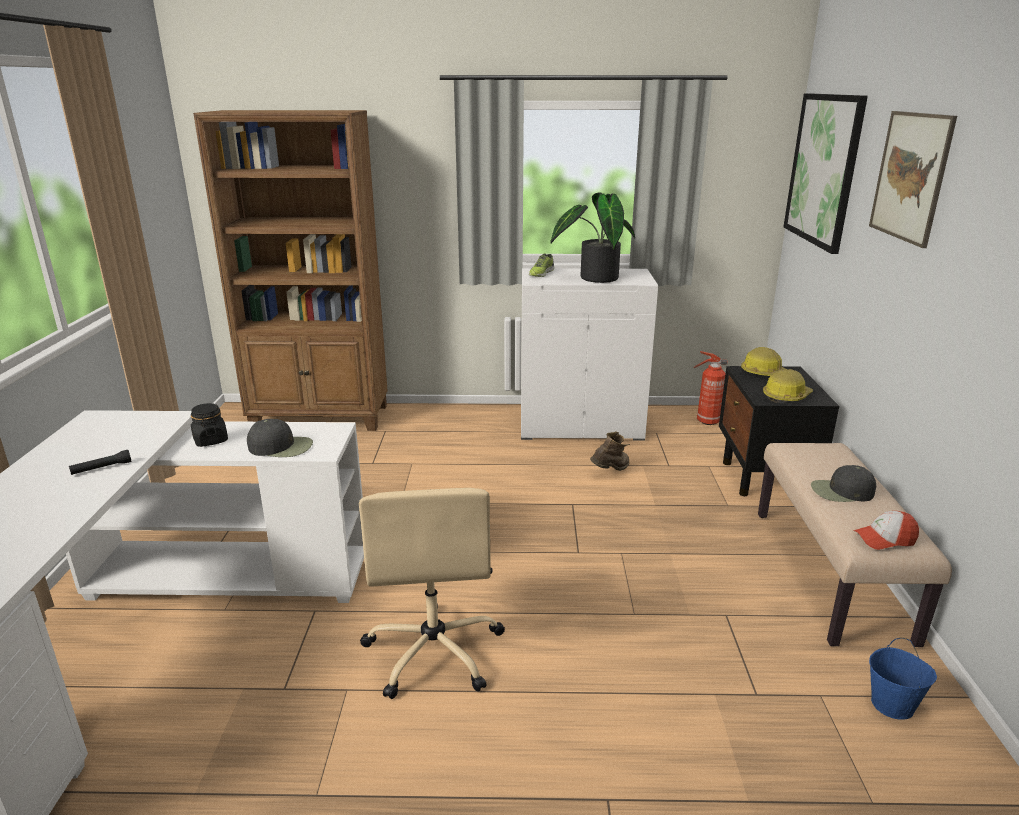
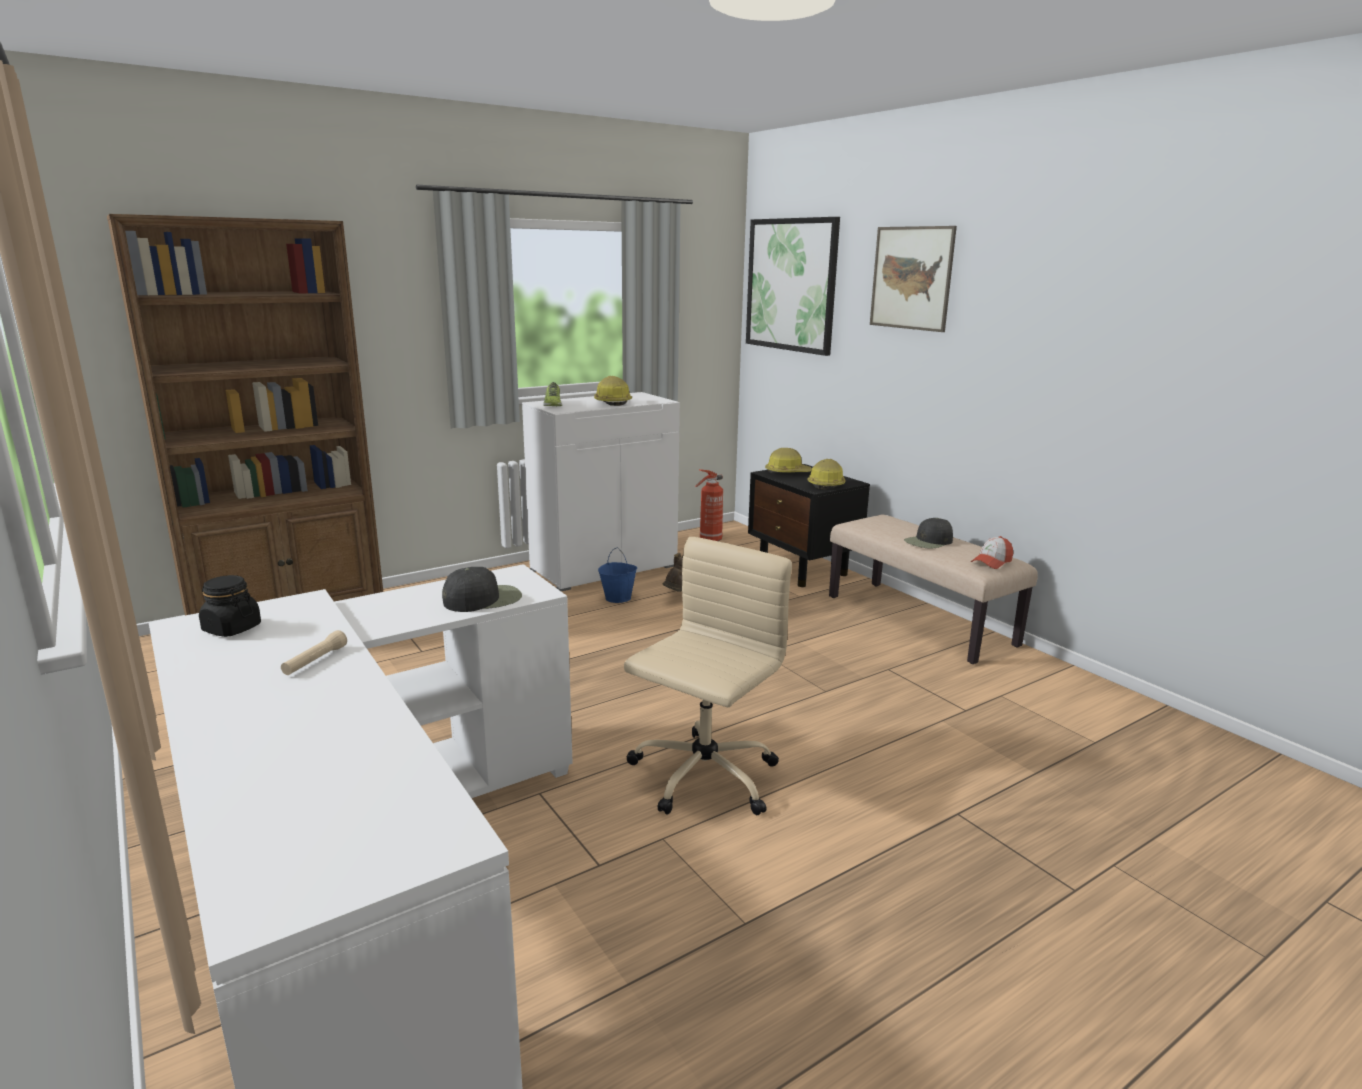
camera: 35 degrees left, 5 degrees down
black flashlight [69,450,132,475] -> beige flashlight [281,630,347,675]
black jar [191,403,228,447] -> black jar moved to [199,575,261,637]
beige office chair [359,488,505,699] -> beige office chair turned 105 degrees counterclockwise [624,537,792,815]
potted plant [550,192,635,283] -> hard hat [594,376,632,406]
blue bucket [869,638,937,720] -> blue bucket moved to [598,547,637,603]

